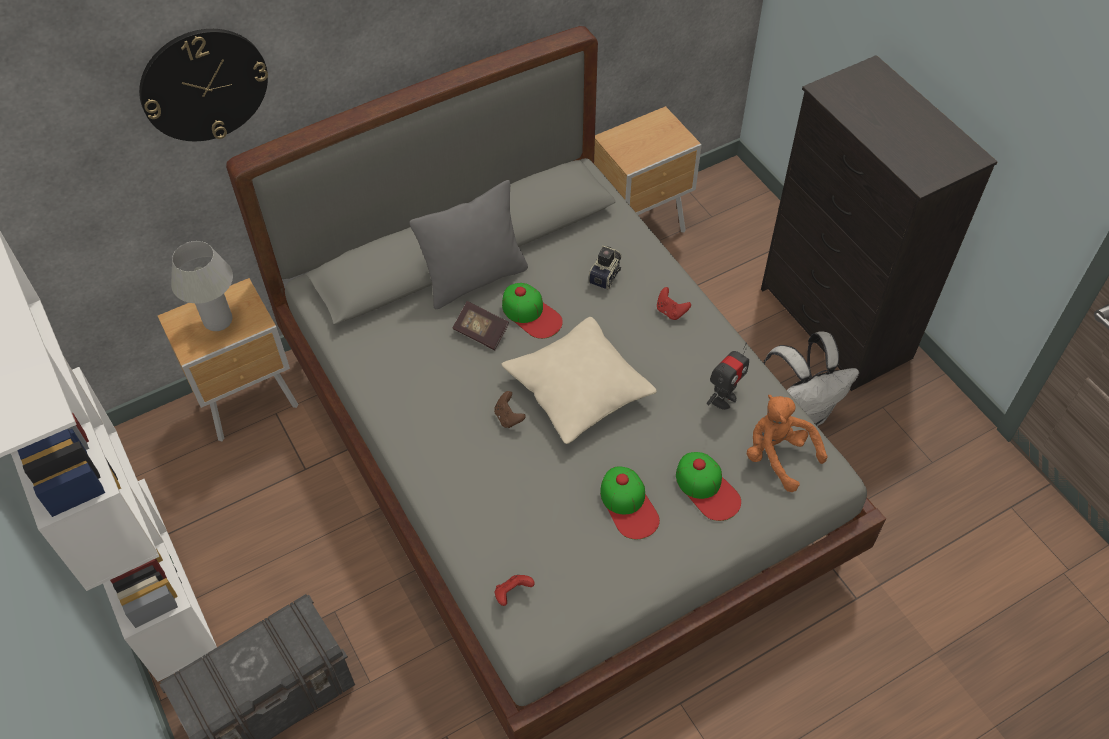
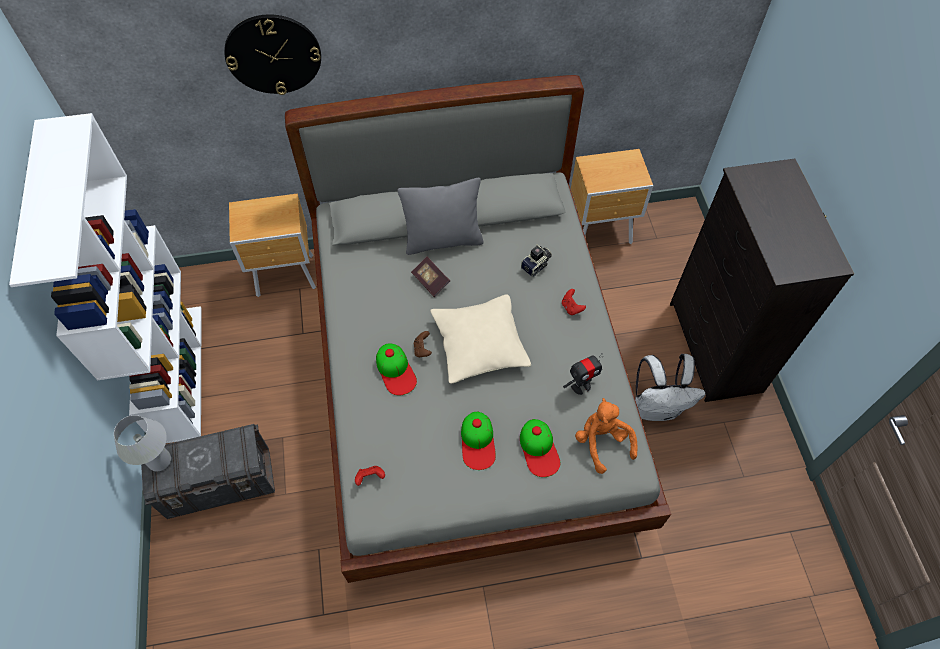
camera: 20 degrees right, 5 degrees up
white table lamp [171,241,233,331] -> white table lamp moved to [114,415,171,471]
cap [502,283,563,339] -> cap moved to [376,344,417,396]

